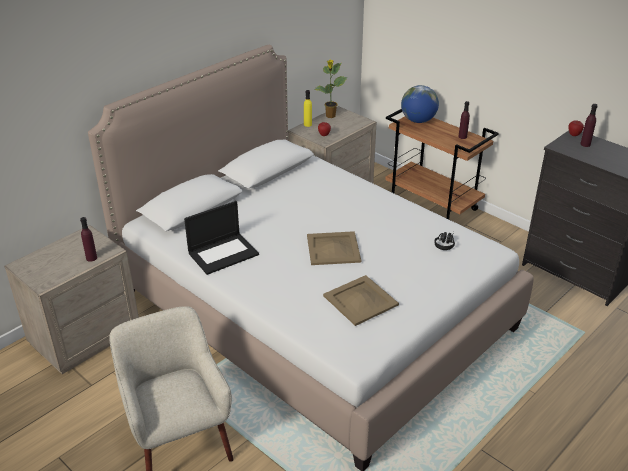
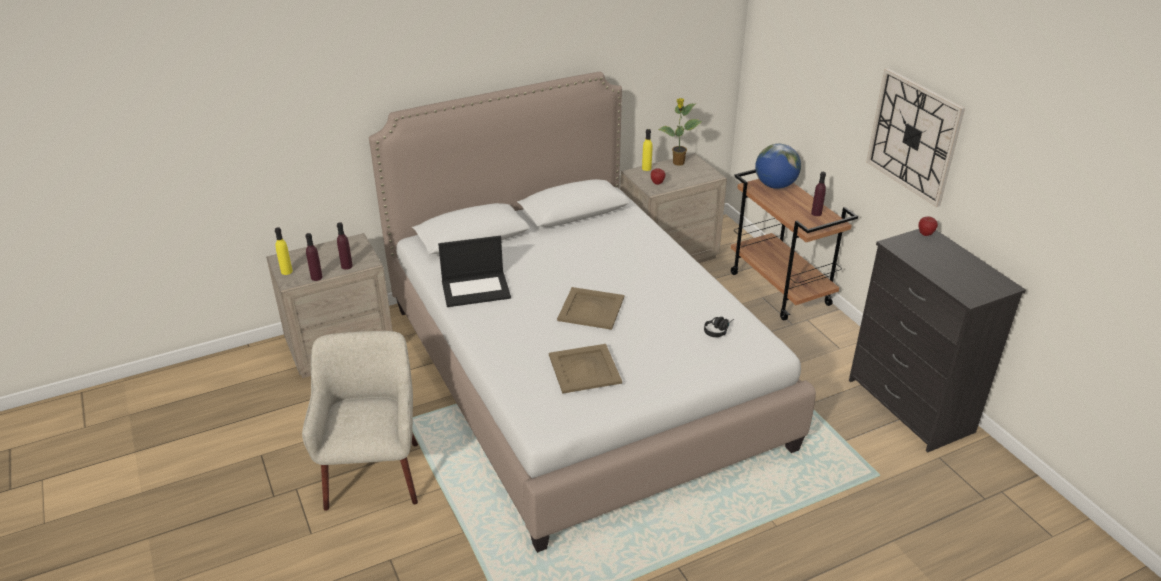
camera: 20 degrees right, 0 degrees up
purple bottle [580,104,597,147] -> purple bottle moved to [305,233,323,281]
none -> yellow bottle [275,227,293,275]
none -> wall clock [866,68,965,207]

